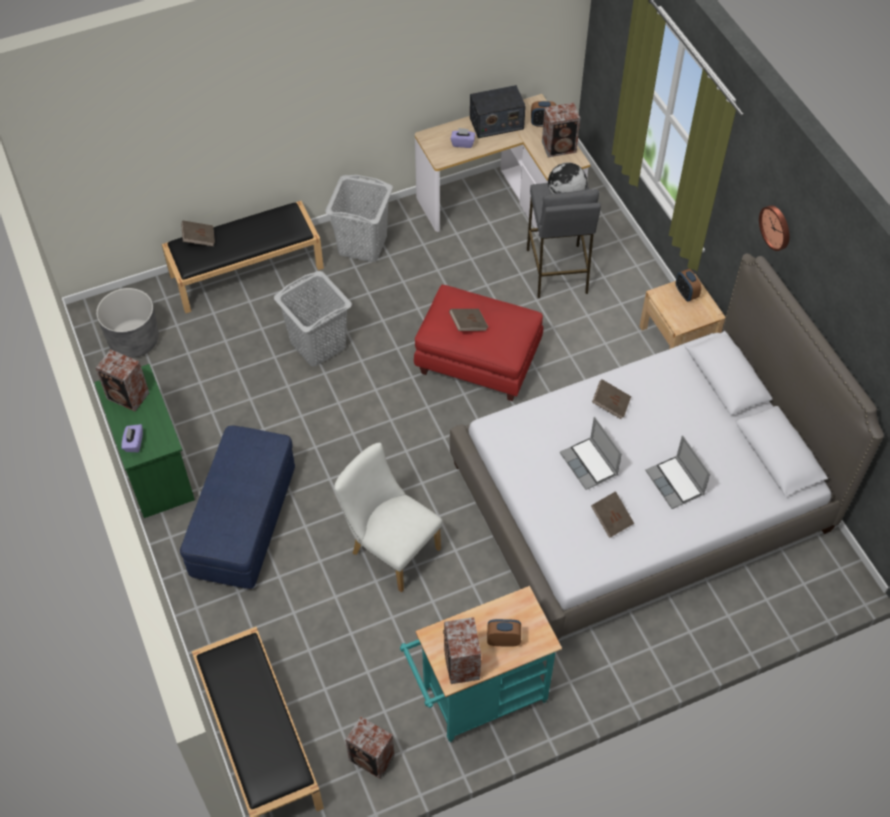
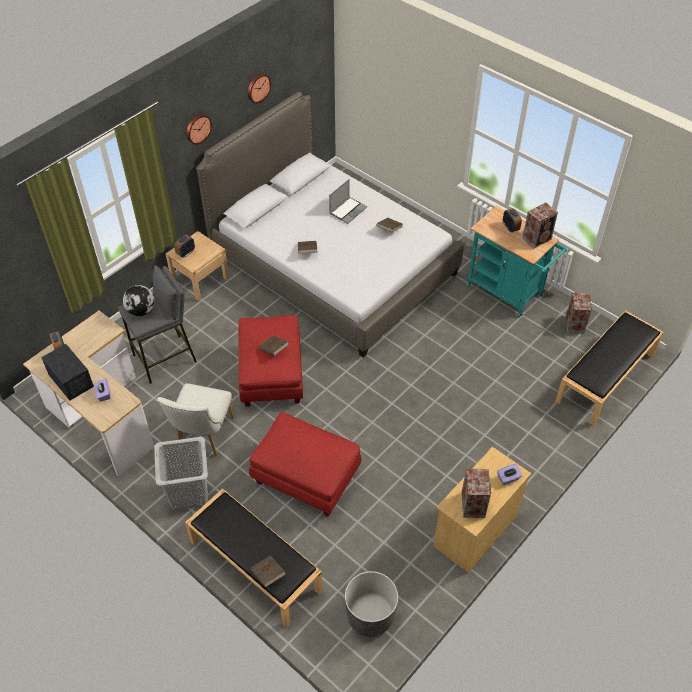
camera: 115 degrees left, 5 degrees down
green dresser [94,364,195,518] -> beige dresser [433,447,531,573]
blue ottoman [180,425,295,590] -> none
grey laundry basket [274,271,352,367] -> red ottoman [249,412,362,517]
white chair [334,443,442,592] -> white chair moved to [157,383,234,456]
speaker [542,103,580,157] -> none
laptop [560,417,622,490] -> none
none -> wall clock [248,74,271,103]

